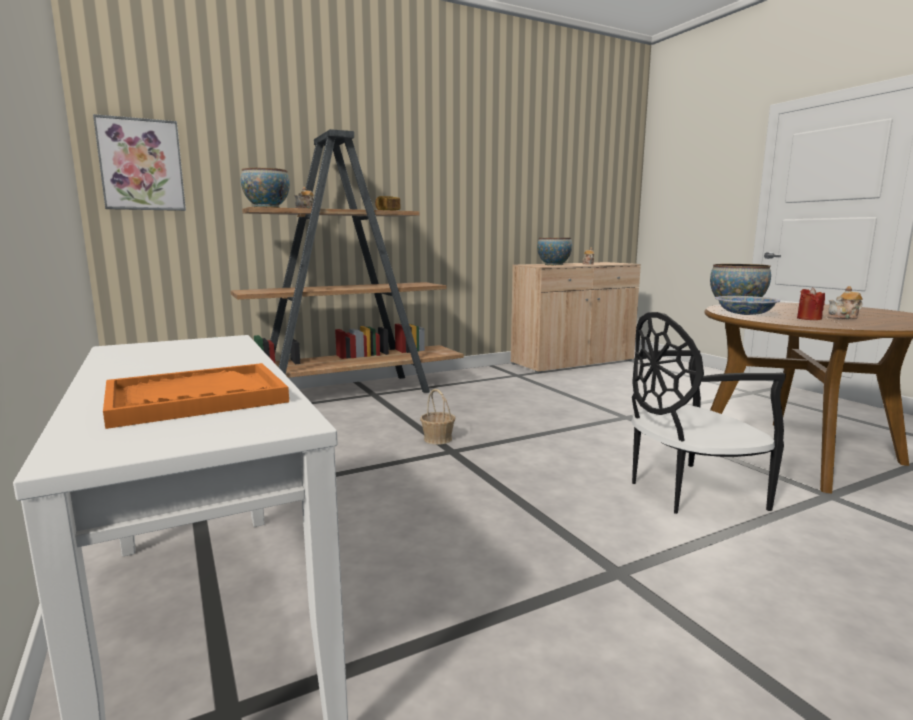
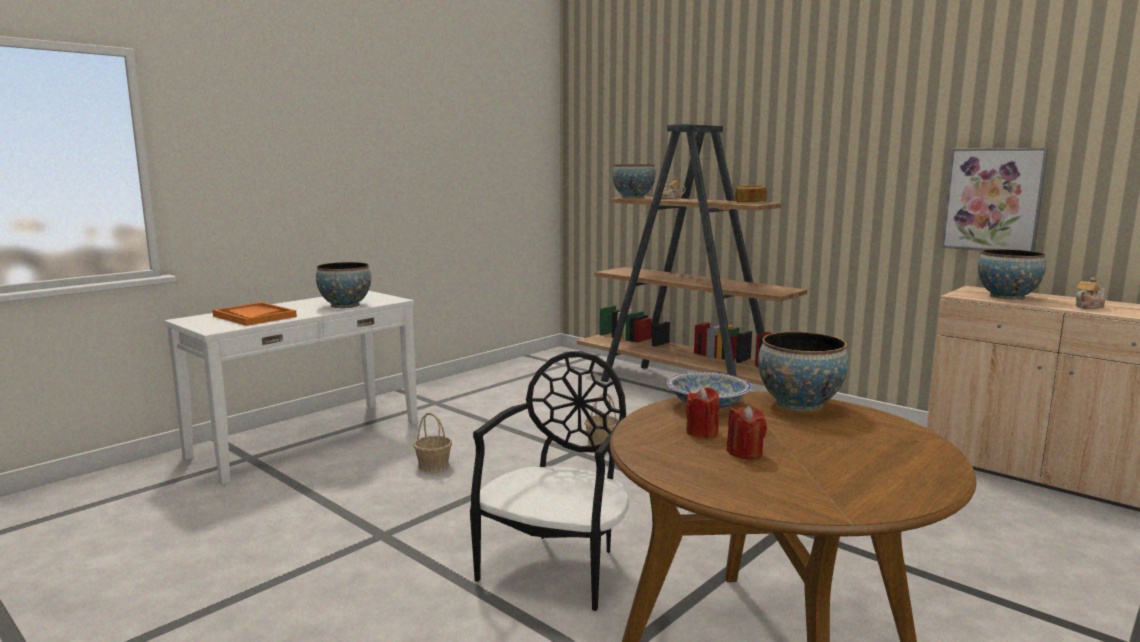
camera: 70 degrees right, 0 degrees up
picture [93,114,186,211] -> picture moved to [942,148,1048,251]
black chair [632,312,786,514] -> black chair turned 60 degrees clockwise [470,351,629,611]
teapot [828,286,863,319] -> red candle [727,405,767,459]
none -> bowl [316,262,371,308]
none -> basket [414,412,452,472]

